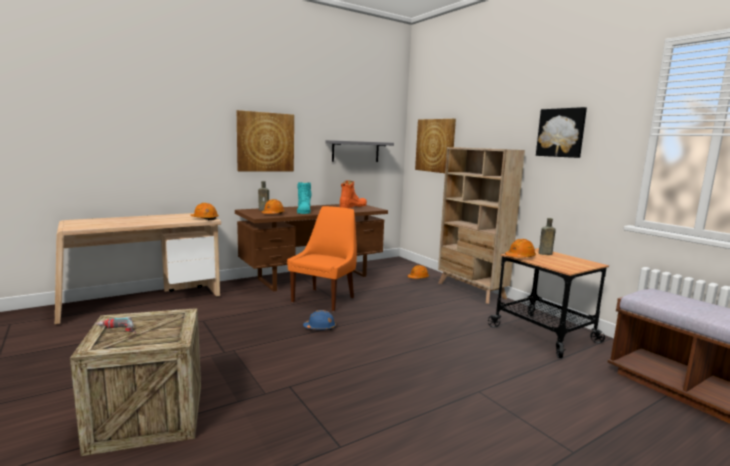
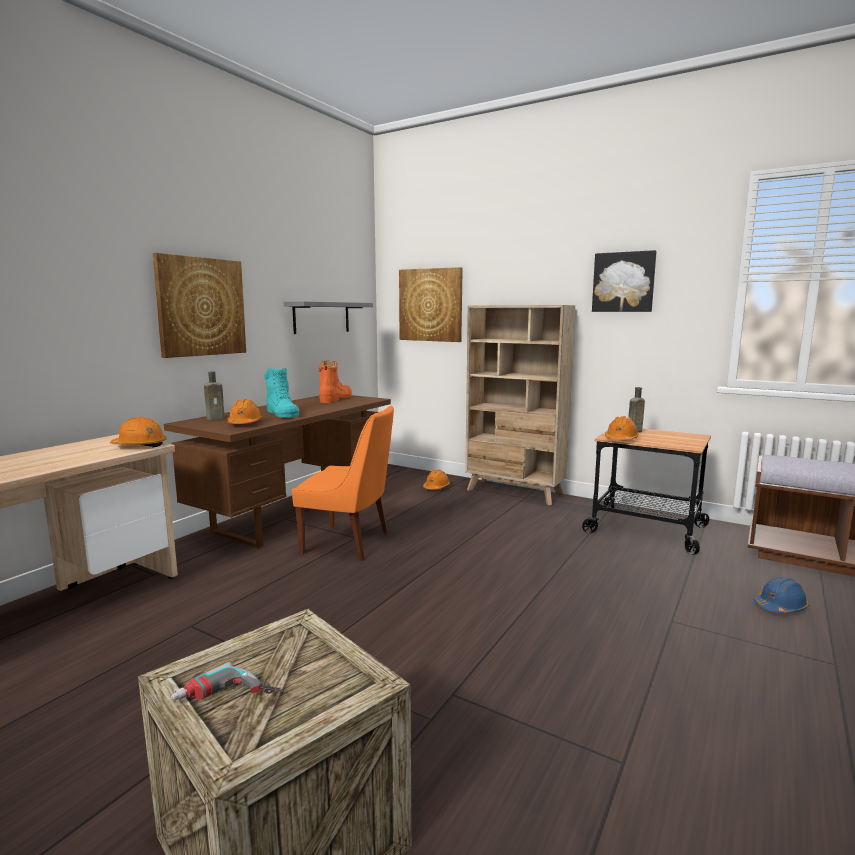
camera: 25 degrees left, 0 degrees up
orange chair [287,206,357,311] -> orange chair turned 105 degrees clockwise [292,406,394,561]
blue hard hat [303,310,336,330] -> blue hard hat moved to [754,576,808,613]

